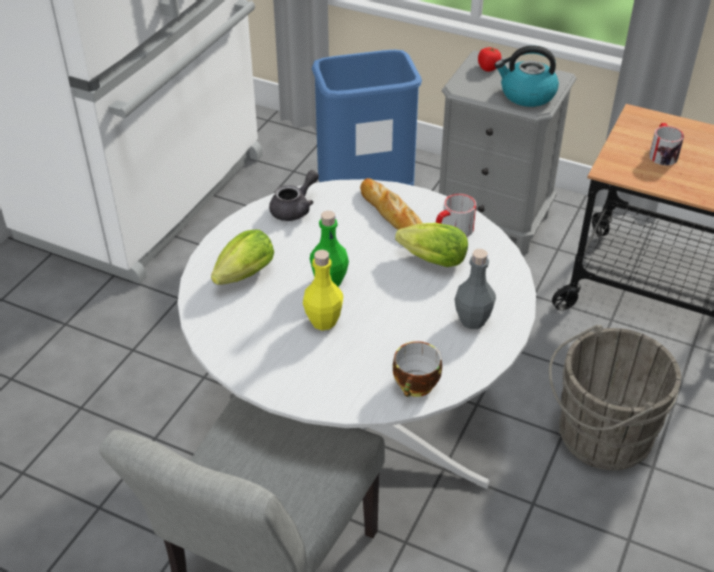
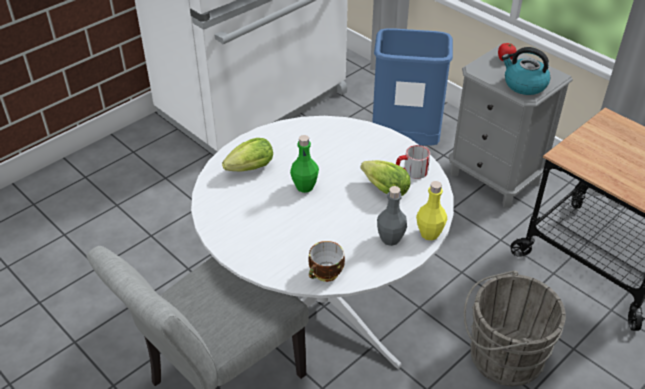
camera: 20 degrees right, 0 degrees up
grey teapot [269,170,319,221] -> none
yellow bottle [303,250,343,330] -> yellow bottle moved to [416,181,447,240]
bread [360,178,423,230] -> none
mug [649,123,684,165] -> none

